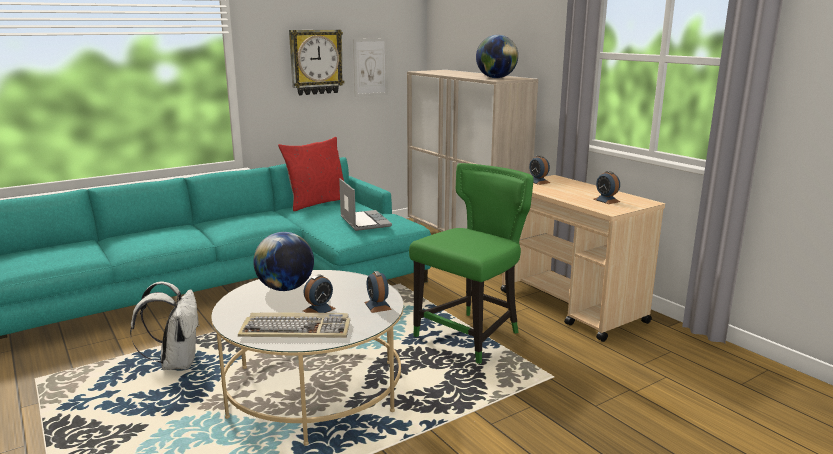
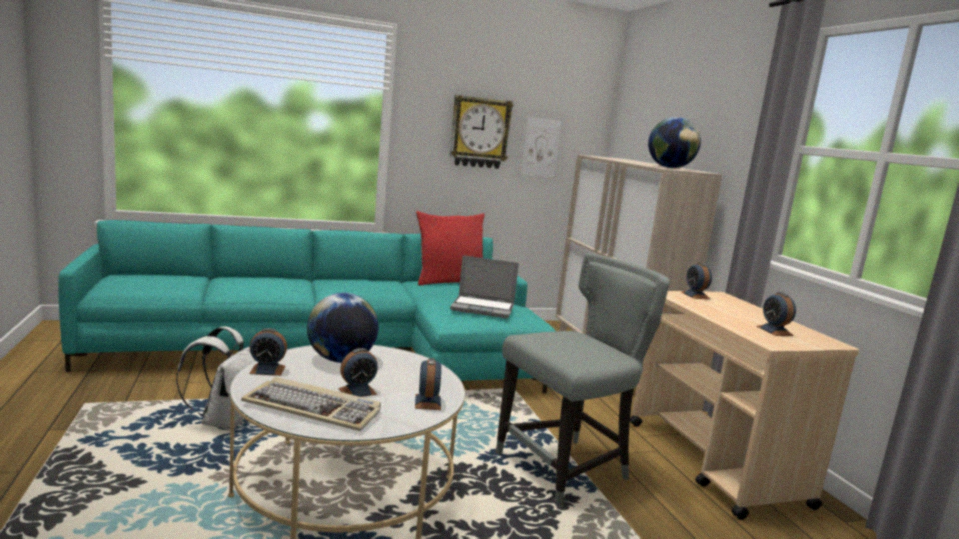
camera: 15 degrees right, 5 degrees down
laptop [339,178,392,231] -> laptop turned 105 degrees clockwise [450,255,519,318]
green chair [409,163,534,364] -> grey chair [496,253,670,508]
none -> alarm clock [249,328,287,376]

